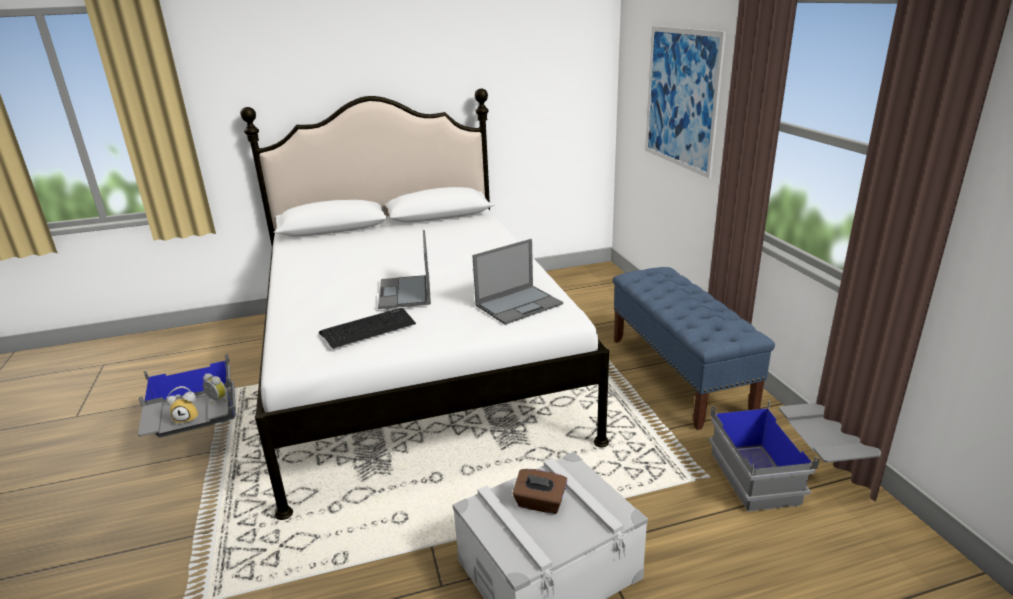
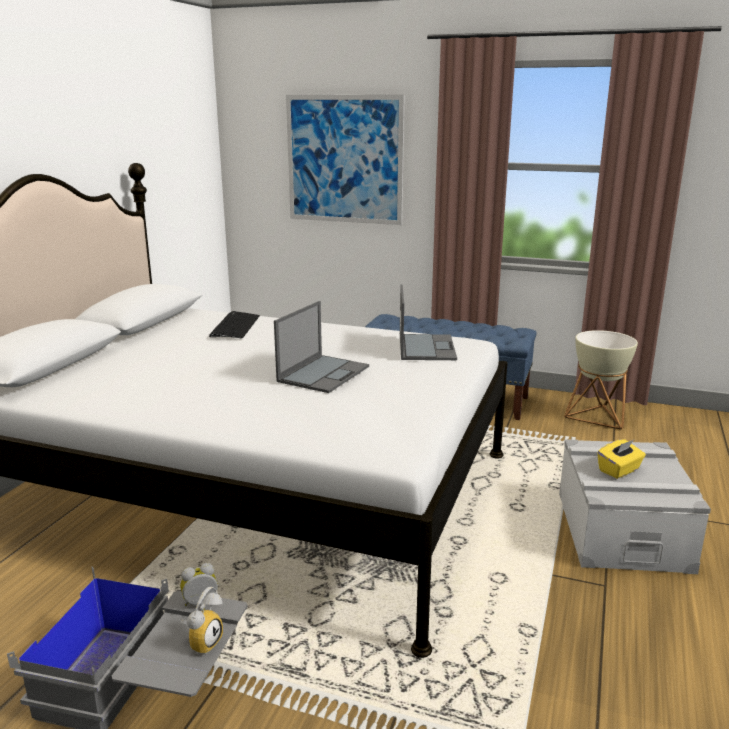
camera: 55 degrees left, 5 degrees down
keyboard [319,308,416,349] -> keyboard moved to [209,311,260,339]
laptop [378,230,431,309] -> laptop turned 90 degrees counterclockwise [274,301,369,393]
brown tissue box [512,469,568,514] -> yellow tissue box [598,439,646,479]
grey storage box [709,400,881,512] -> planter [564,330,638,429]

